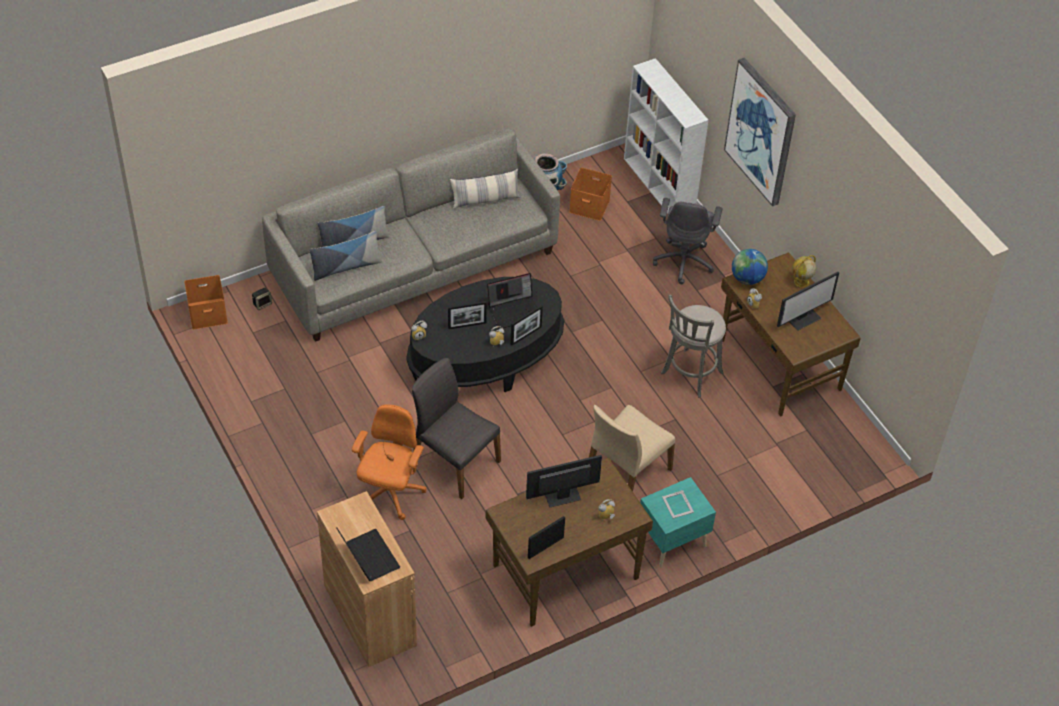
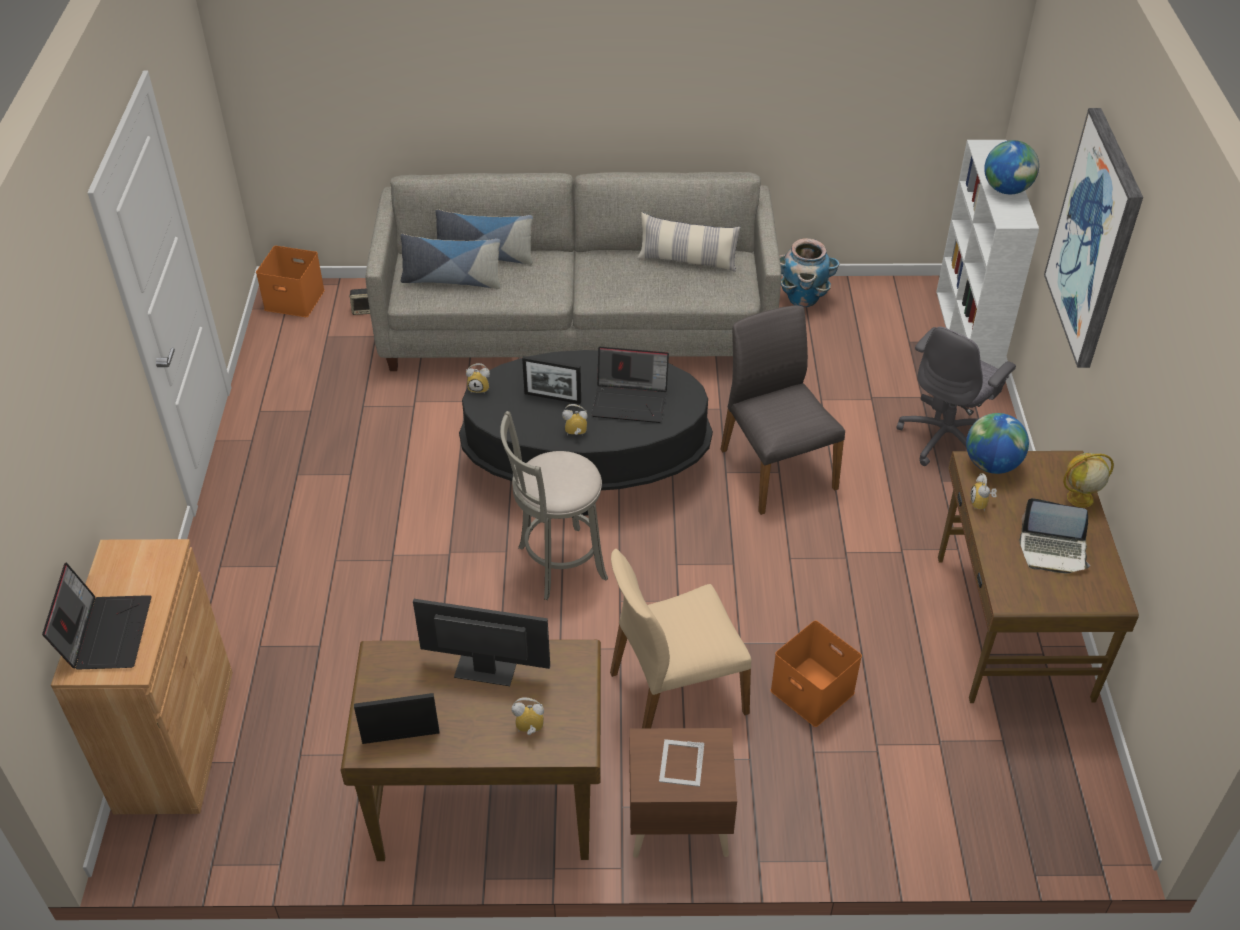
camera: 30 degrees right, 5 degrees down
orange office chair [352,404,426,520] -> none
grey chair [412,358,501,499] -> grey chair moved to [720,305,845,515]
picture frame [511,305,543,345] -> none
orange storage box [569,168,612,221] -> orange storage box moved to [770,621,862,727]
turquoise nightstand [640,477,716,567] -> brown nightstand [629,728,737,858]
grey stool [661,295,726,397] -> grey stool moved to [500,411,608,600]
monitor [777,272,839,331] -> laptop [1019,498,1090,574]
none -> globe [984,140,1039,194]

